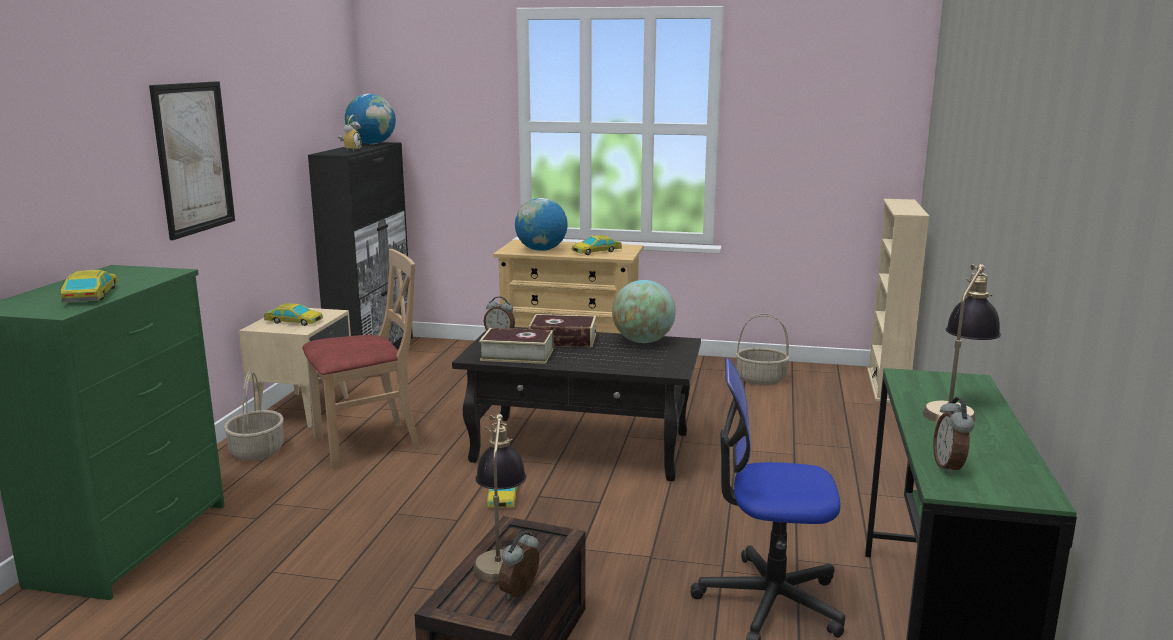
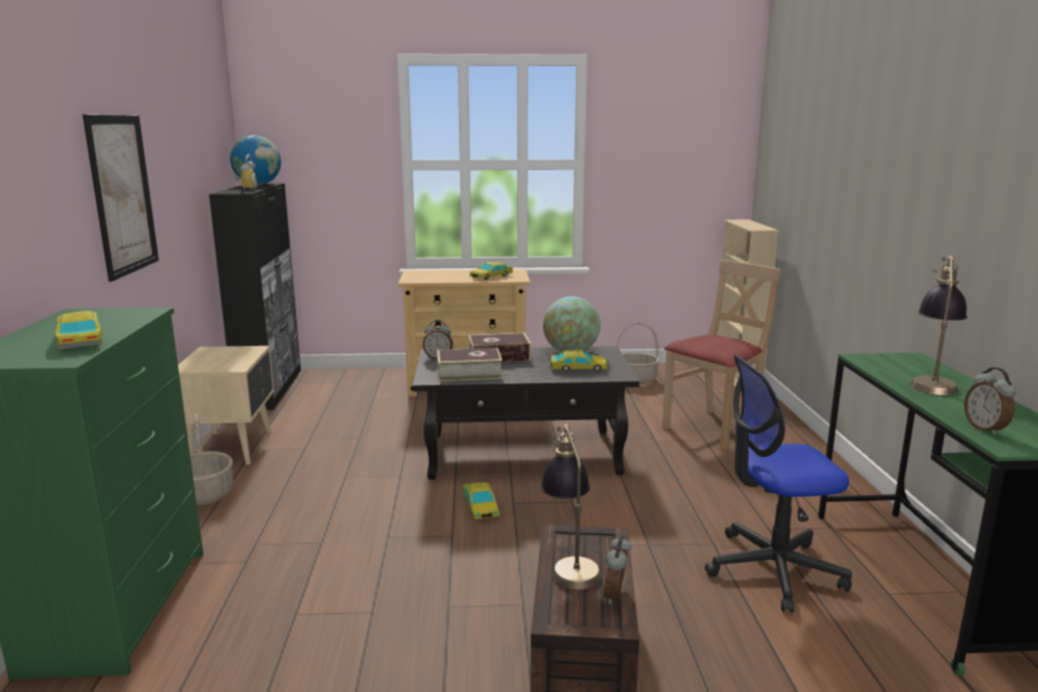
camera: 15 degrees left, 0 degrees up
toy car [264,304,323,326] -> toy car moved to [550,350,607,372]
beige chair [302,249,421,470] -> beige chair moved to [662,260,781,450]
globe [515,198,568,251] -> none

